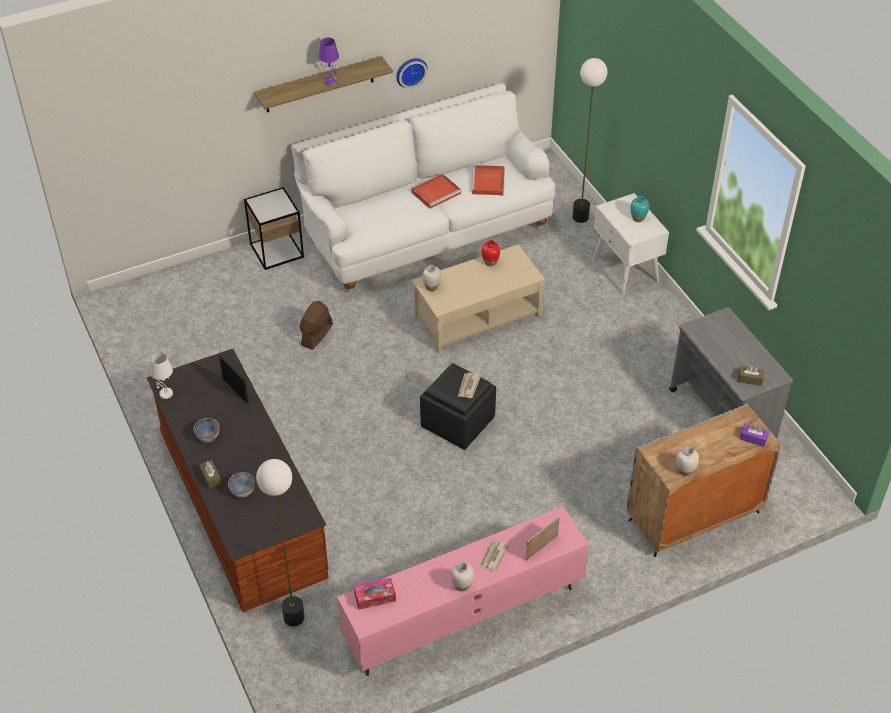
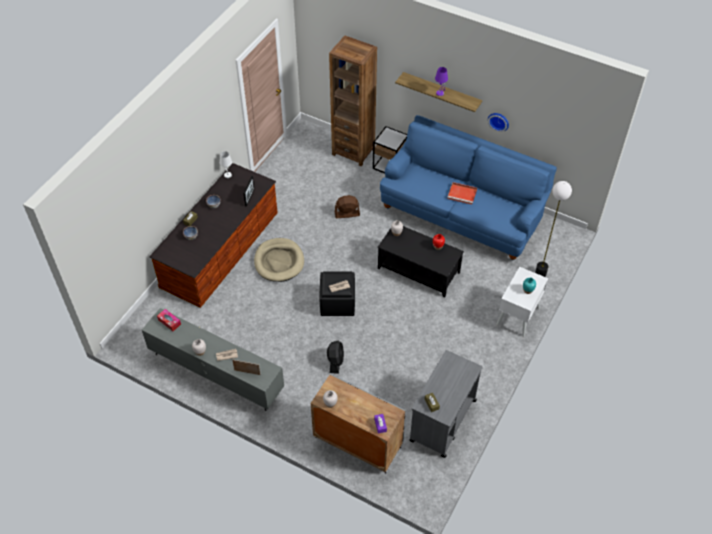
camera: 55 degrees right, 5 degrees up
floor lamp [256,459,305,627] -> none
white sofa [291,83,555,292] -> blue sofa [380,115,557,260]
pink tv stand [337,507,589,676] -> grey tv stand [142,308,284,411]
beige coffee table [412,245,545,354] -> black coffee table [378,226,464,298]
red tray [471,165,505,195] -> none
none -> beige dog bed [254,238,304,282]
none -> black fan [327,341,344,374]
none -> brown bookcase [329,36,377,166]

